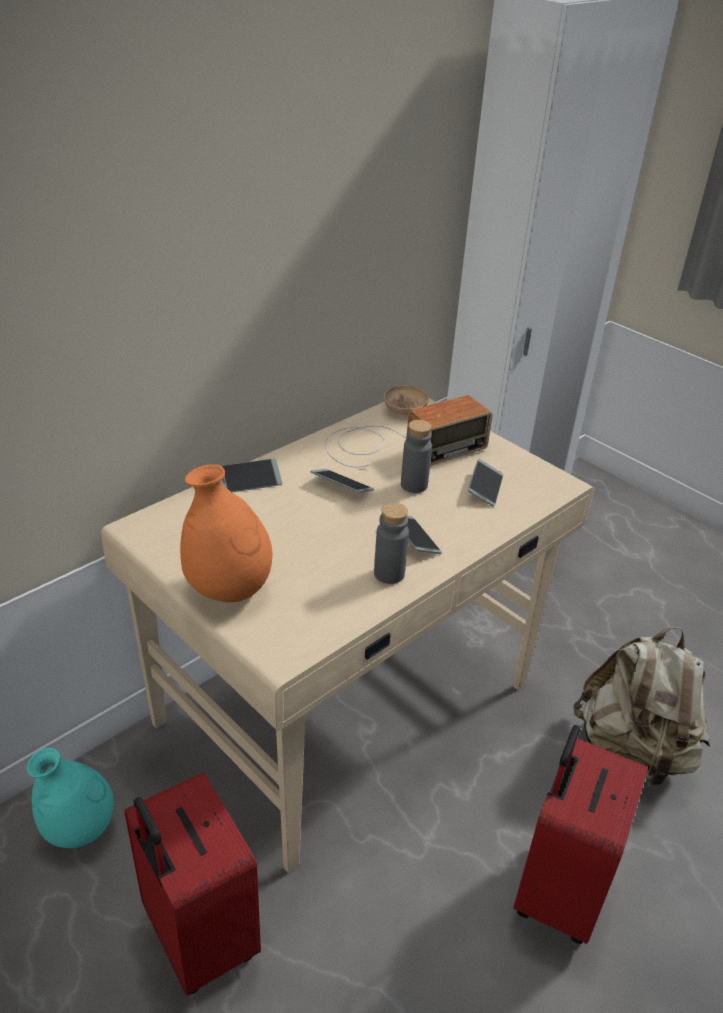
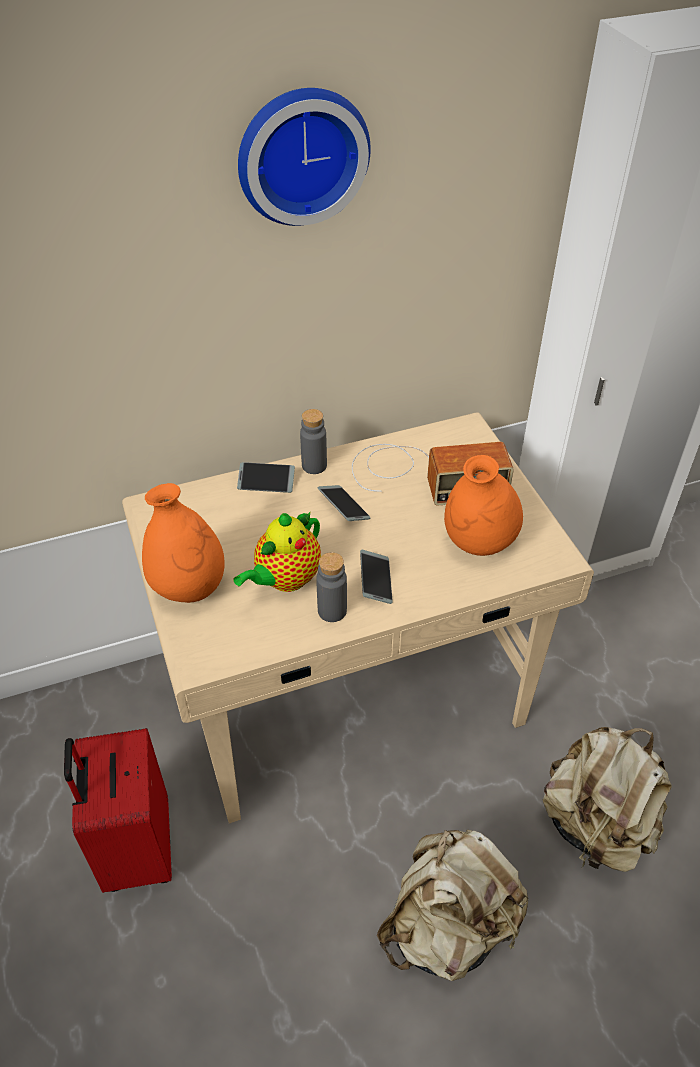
camera: 25 degrees right, 10 degrees up
turquoise vase [27,748,114,848] -> none
brown bowl [384,385,429,415] -> none
grey bottle [401,420,432,493] -> grey bottle moved to [300,409,327,474]
phone [468,459,503,507] -> orange vase [444,455,523,556]
red suitcase [513,725,648,944] -> beige backpack [377,830,529,981]
none -> teapot [234,511,321,592]
none -> wall clock [238,88,371,226]

